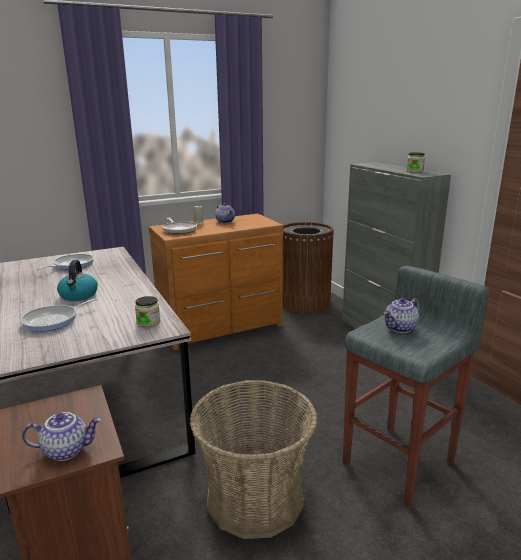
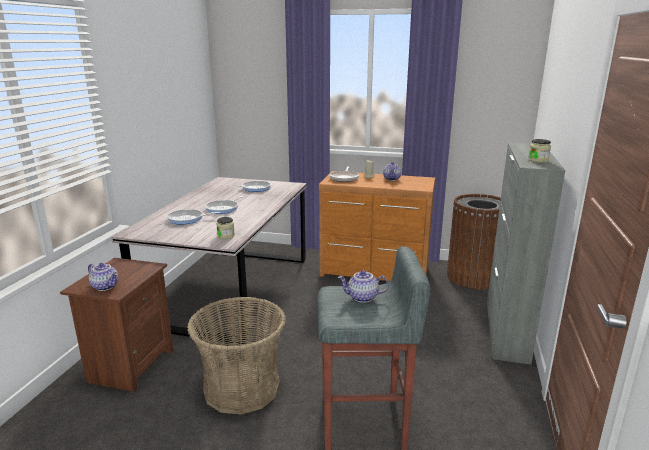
camera: 40 degrees right, 0 degrees up
kettle [57,260,98,301] -> frying pan [205,196,244,214]

